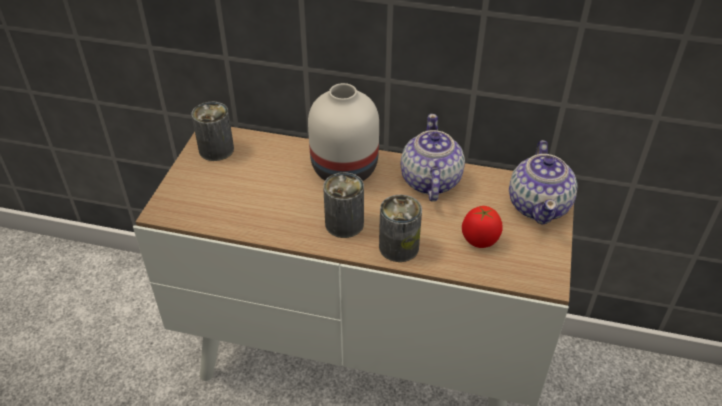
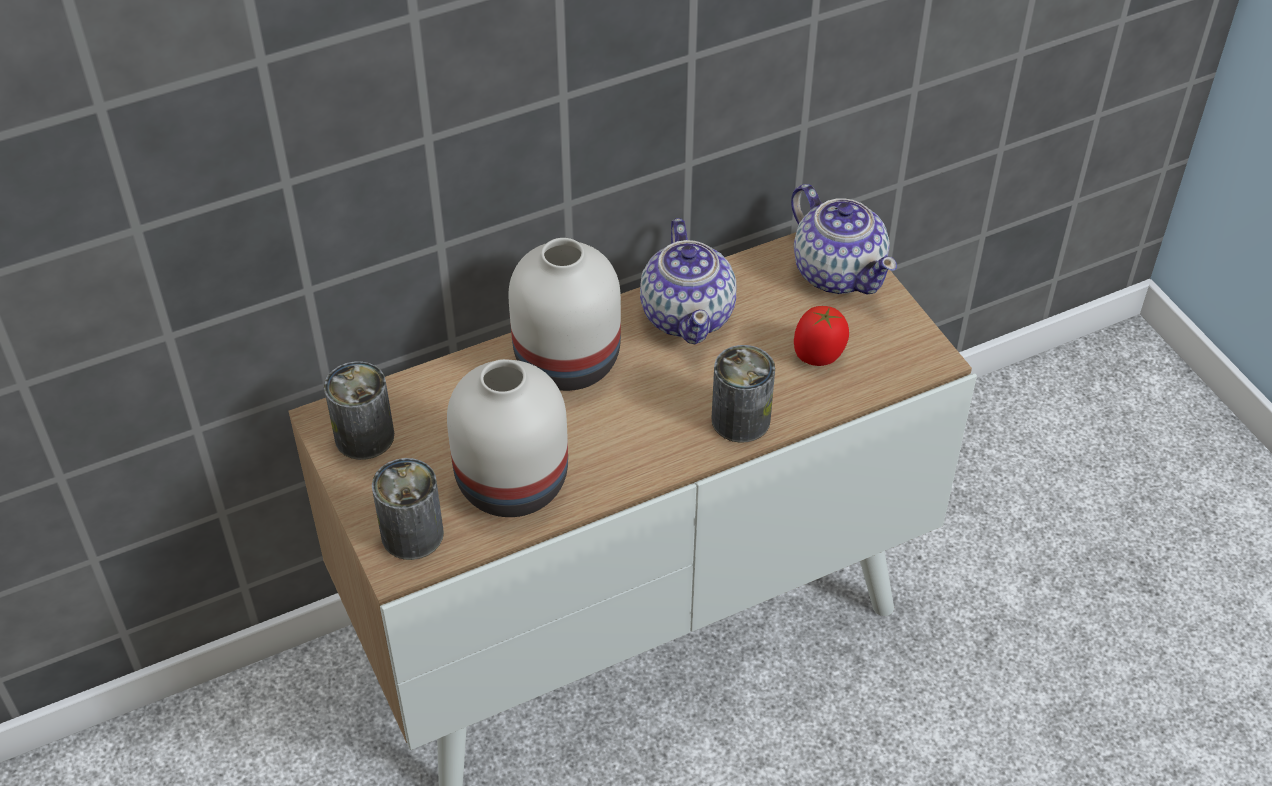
camera: 40 degrees left, 5 degrees up
can [323,172,364,238] -> can moved to [372,458,444,560]
teapot [401,114,465,202] -> teapot turned 150 degrees counterclockwise [640,218,736,344]
none -> white vase [447,359,568,517]

